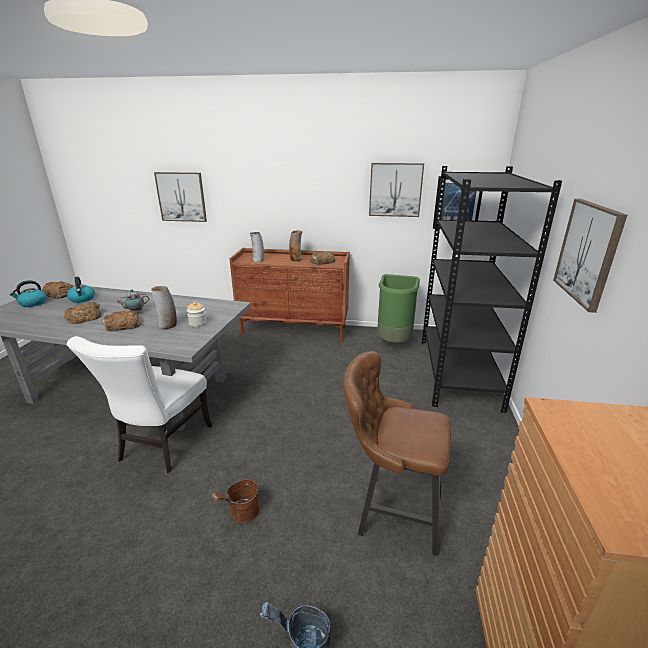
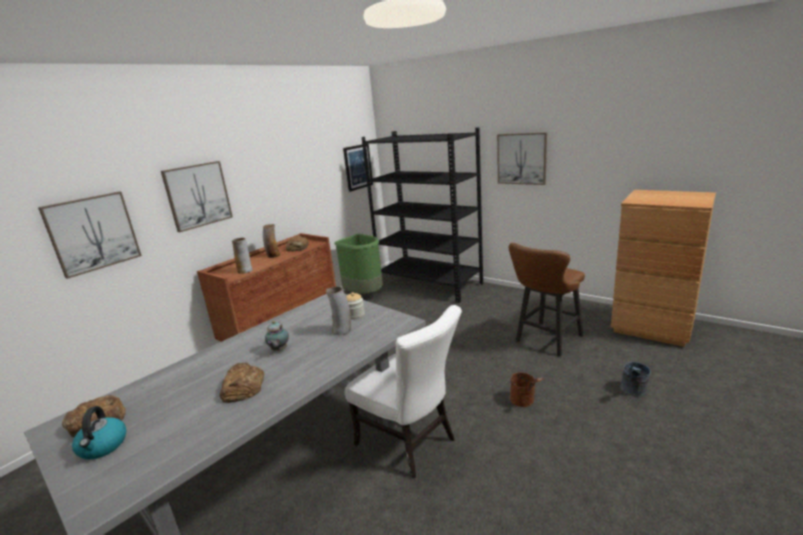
camera: 60 degrees left, 5 degrees down
kettle [67,277,95,303] -> none
bread [102,310,141,332] -> none
picture [369,163,424,217] -> picture moved to [161,161,233,232]

